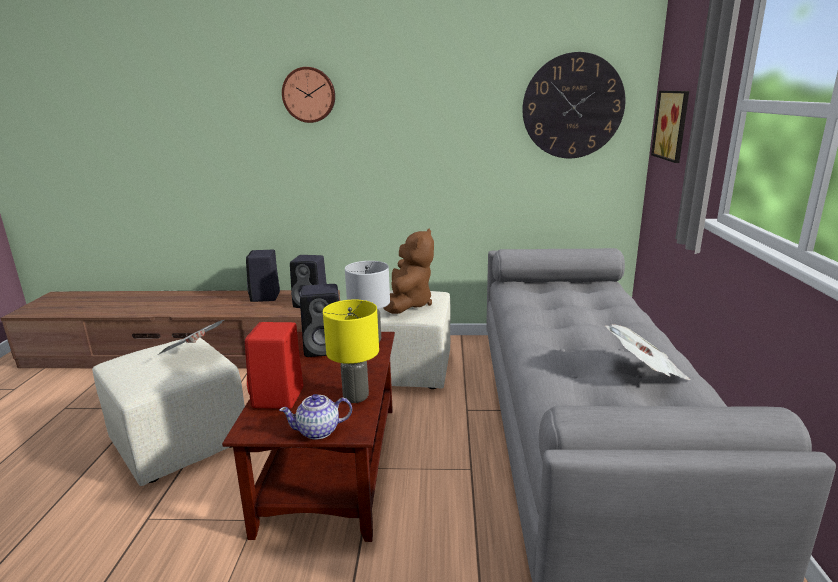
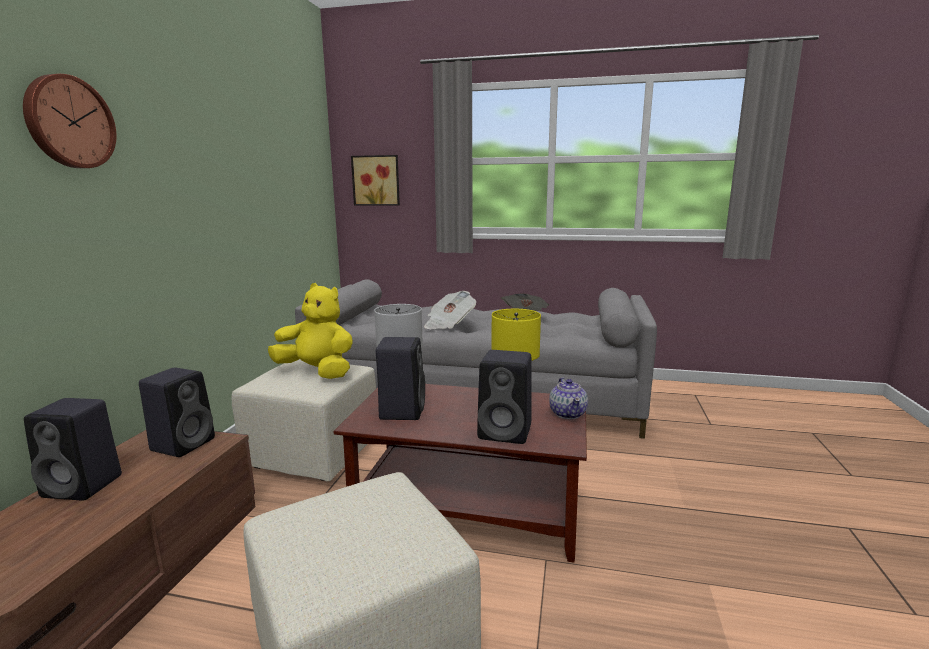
camera: 80 degrees left, 5 degrees down
newspaper [158,320,224,355] -> newspaper moved to [424,291,476,329]
red speaker [245,322,303,409] -> black speaker [477,350,532,444]
brown plush toy [383,229,434,314] -> yellow plush toy [268,283,353,379]
wall clock [522,52,625,158] -> none

